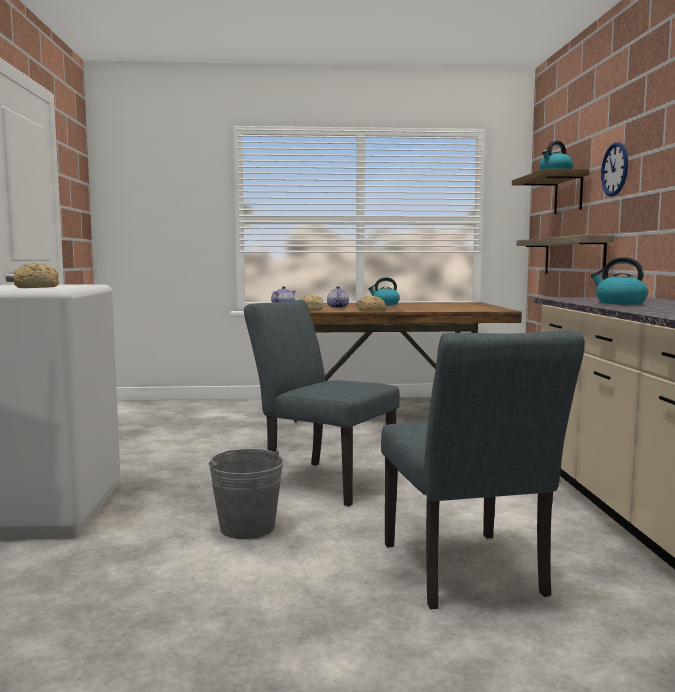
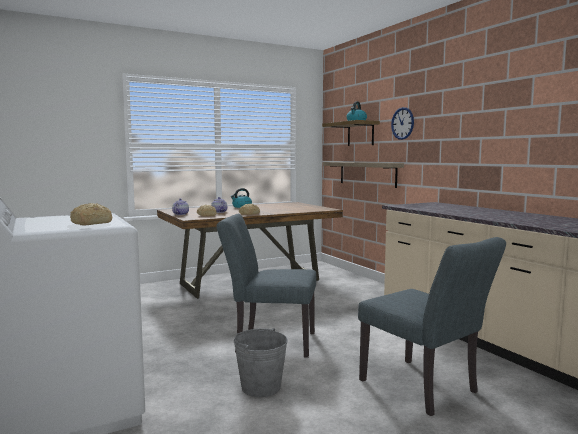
camera: 25 degrees left, 0 degrees up
kettle [591,257,648,304] -> none

